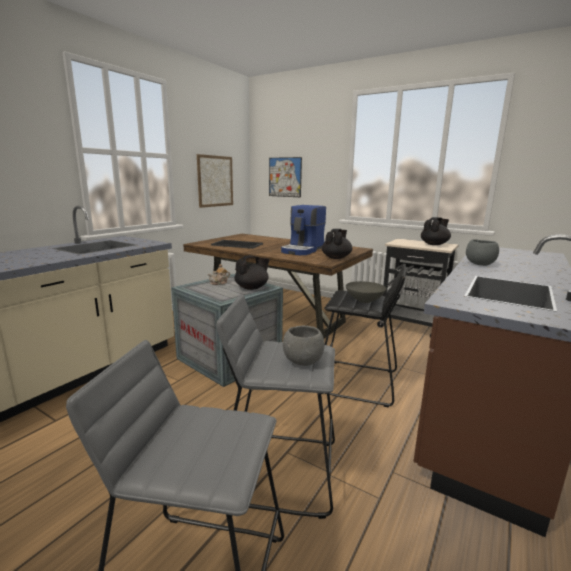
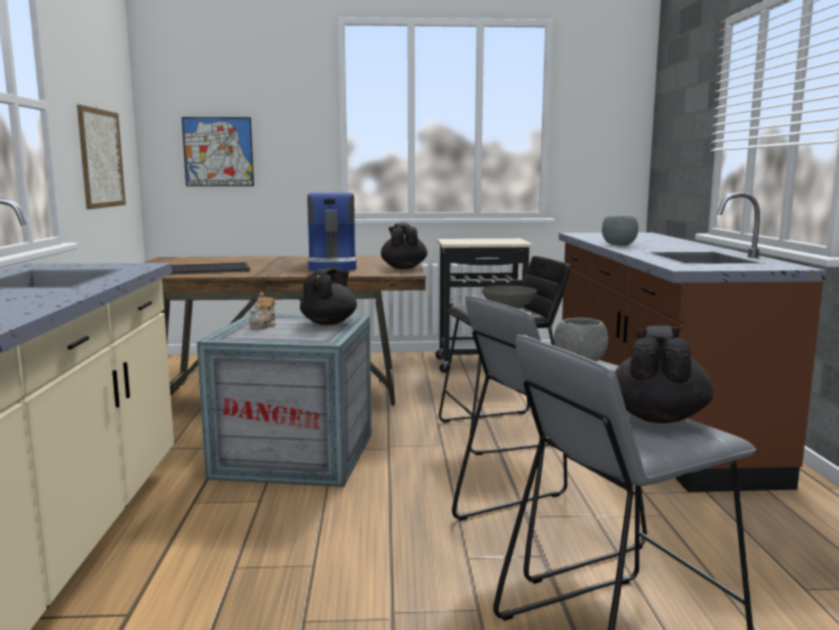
camera: 35 degrees left, 5 degrees down
black teapot [421,217,451,245] -> black teapot moved to [615,326,713,423]

